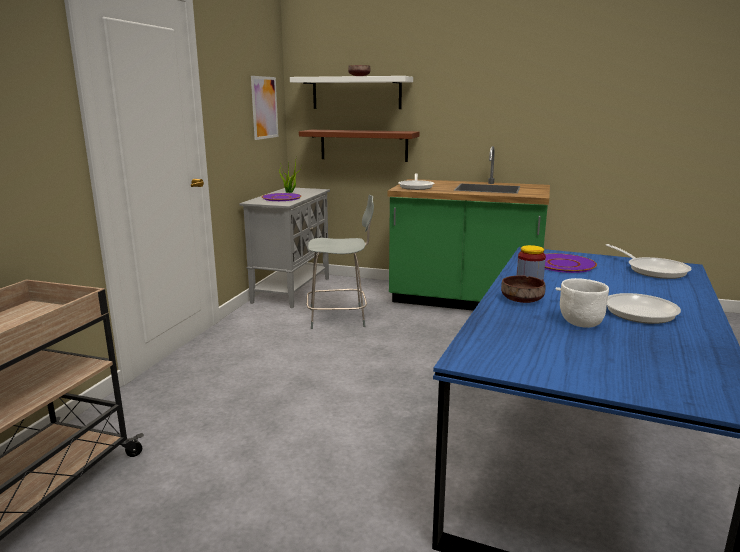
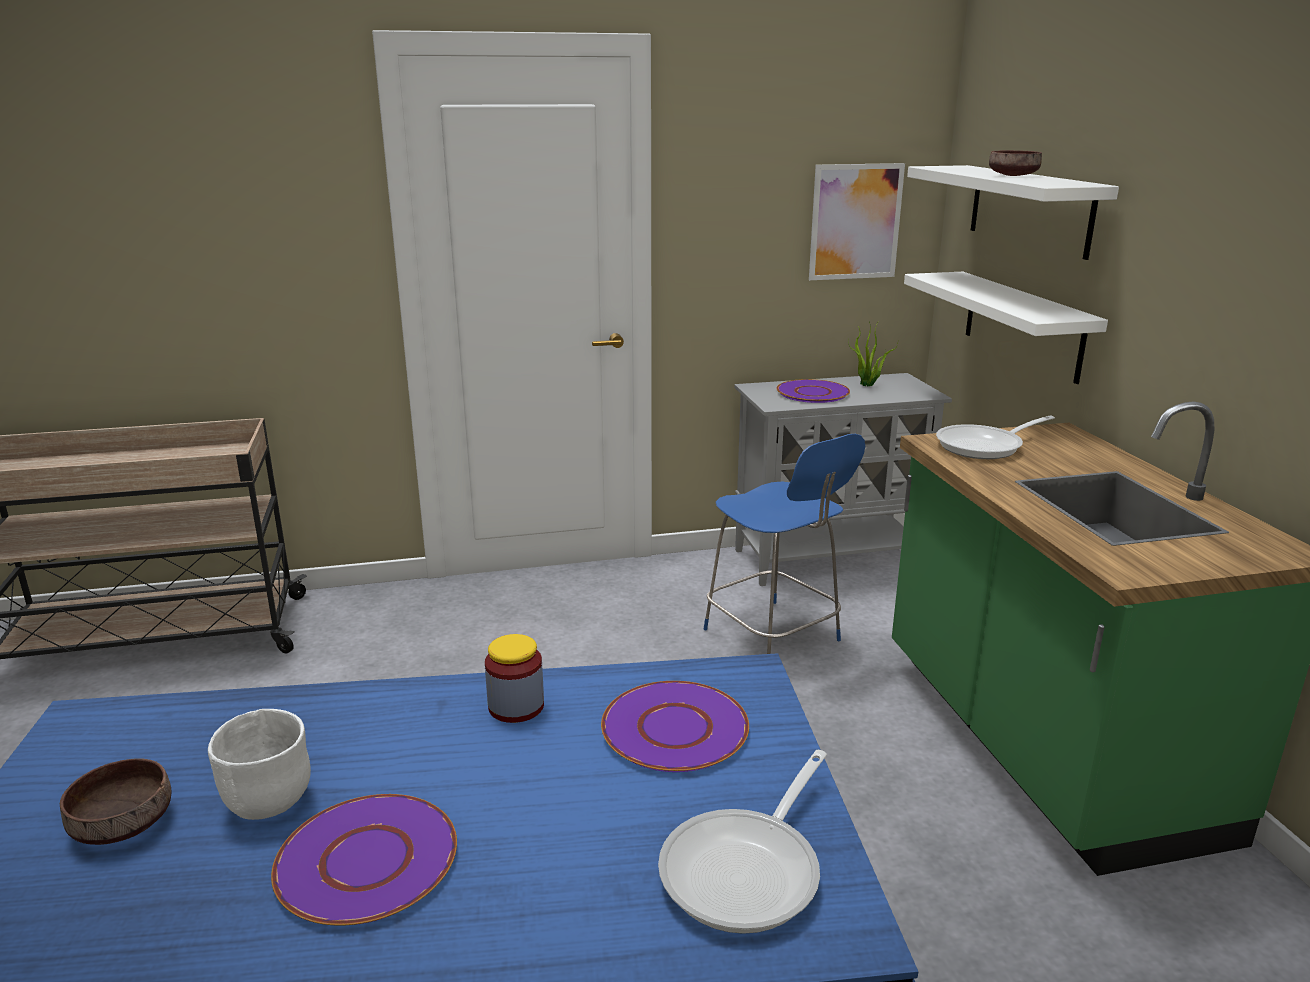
camera: 60 degrees right, 5 degrees up
brown shelf [299,130,419,162] -> white shelf [904,272,1108,384]
grey chair [307,195,374,329] -> blue chair [703,434,865,654]
brown bowl [501,275,545,303] -> brown bowl moved to [60,759,171,845]
frying pan [555,287,681,324] -> purple plate [271,794,457,926]

